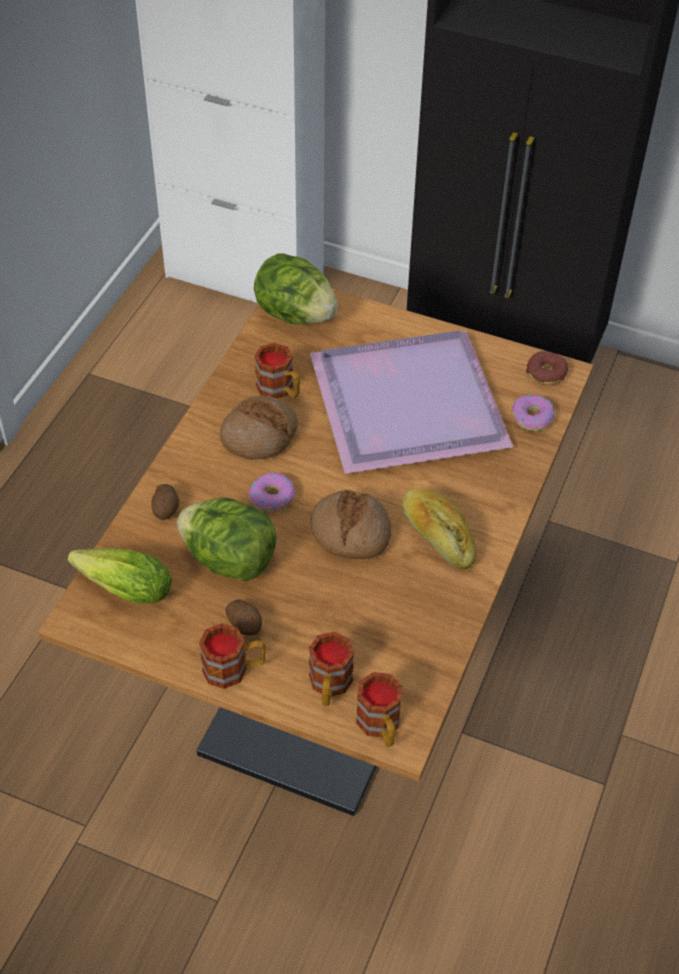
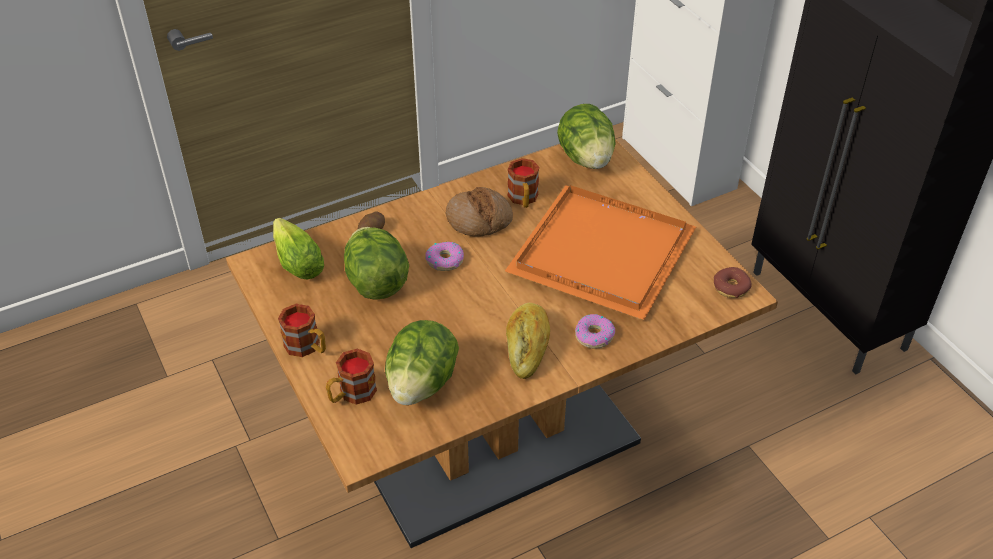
camera: 40 degrees right, 5 degrees down
potato [225,599,262,636] -> none
purple tray [310,331,513,474] -> orange tray [505,185,696,320]
bread [310,490,391,559] -> none
mug [356,672,402,747] -> none
donut [512,395,554,431] -> donut moved to [575,314,615,348]
none -> lettuce [385,320,459,405]

